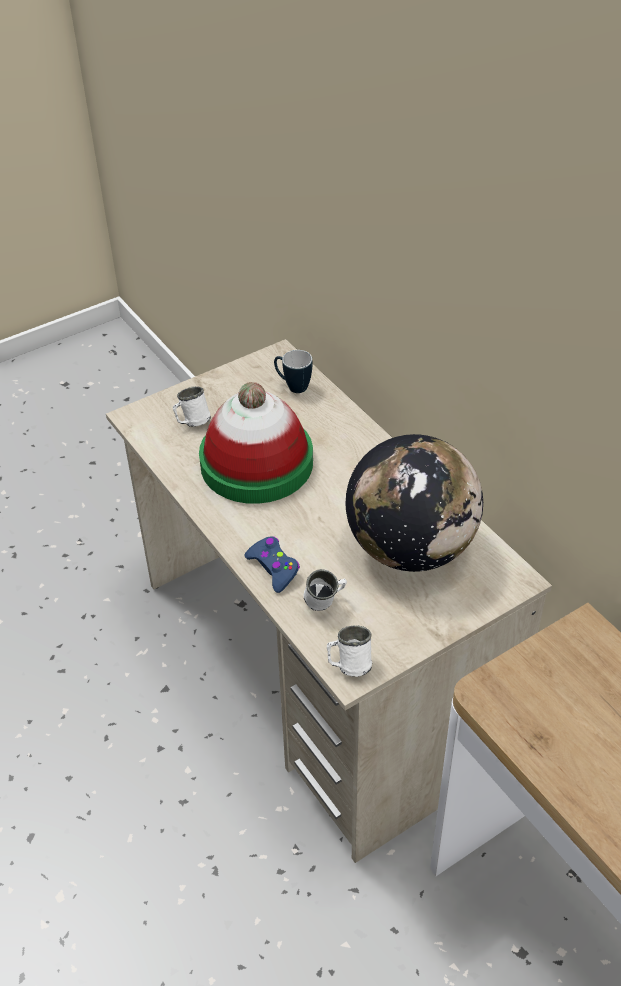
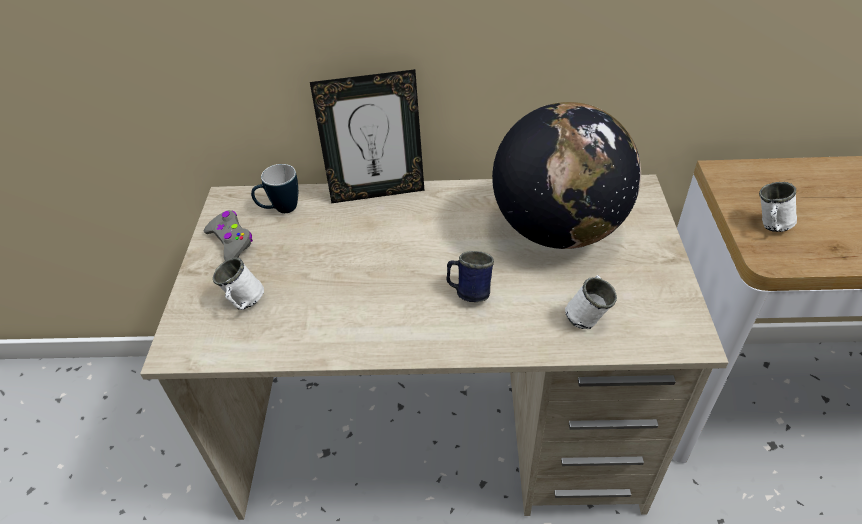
camera: 55 degrees left, 0 degrees up
hat [199,382,313,504] -> none
blue game controller [245,536,300,593] -> none
white mug [327,626,372,677] -> white mug moved to [759,182,797,232]
none -> grey game controller [204,210,253,261]
none -> picture frame [310,69,425,203]
none -> blue mug [446,251,494,302]

